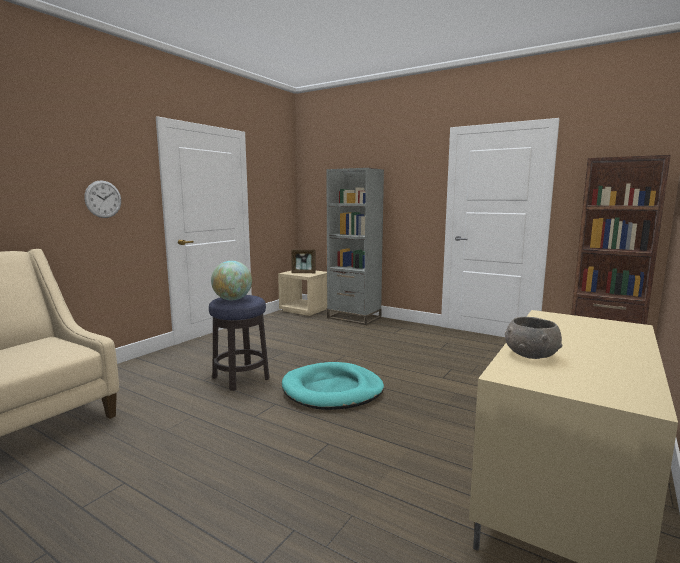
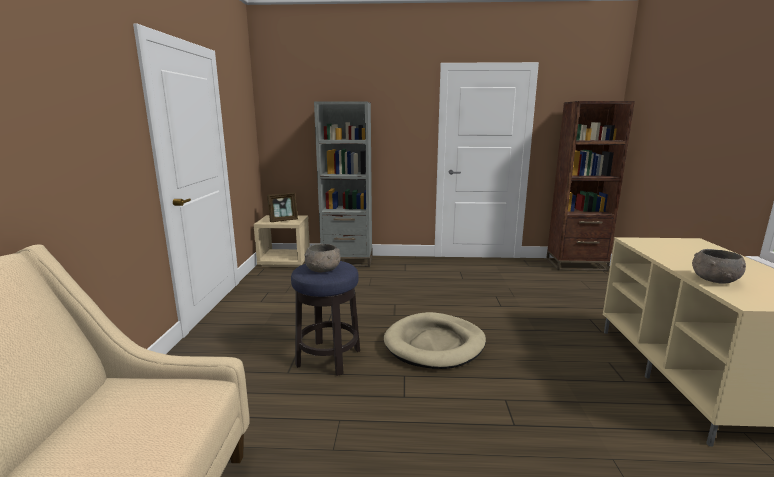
camera: 30 degrees left, 5 degrees up
wall clock [84,180,121,218] -> none
globe [211,261,252,300] -> grey bowl [304,244,341,273]
turquoise dog bed [282,362,384,410] -> beige dog bed [384,312,486,369]

